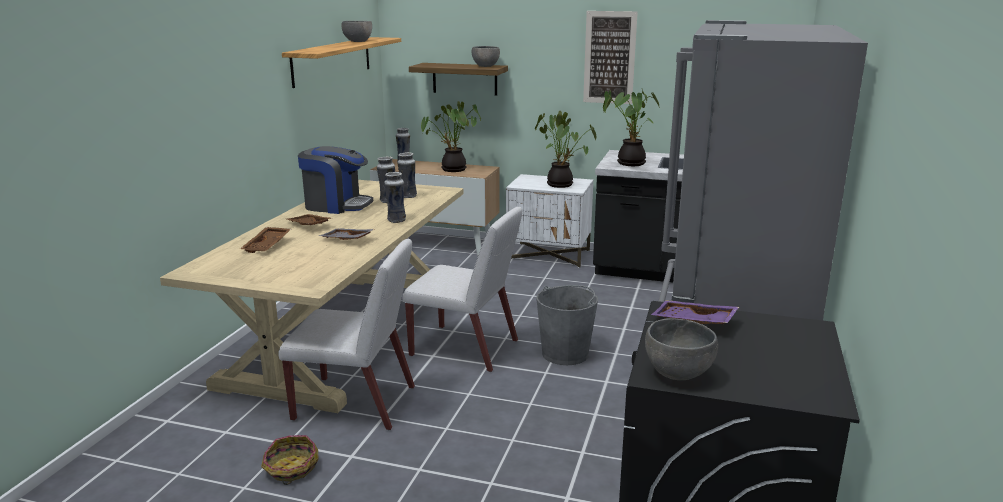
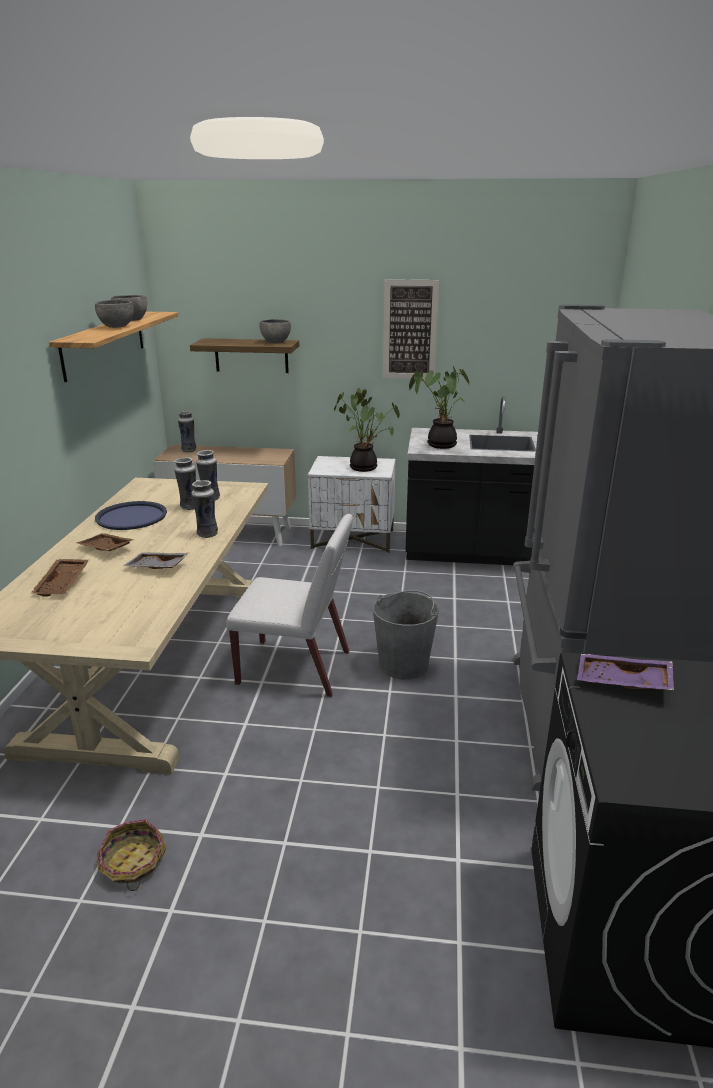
camera: 10 degrees left, 5 degrees up
white chair [279,239,415,430] -> none
coffee machine [298,146,373,214] -> blue tray [95,501,167,530]
potted plant [421,101,481,172] -> none
grey bowl [645,318,718,380] -> grey bowl moved to [95,300,134,328]

